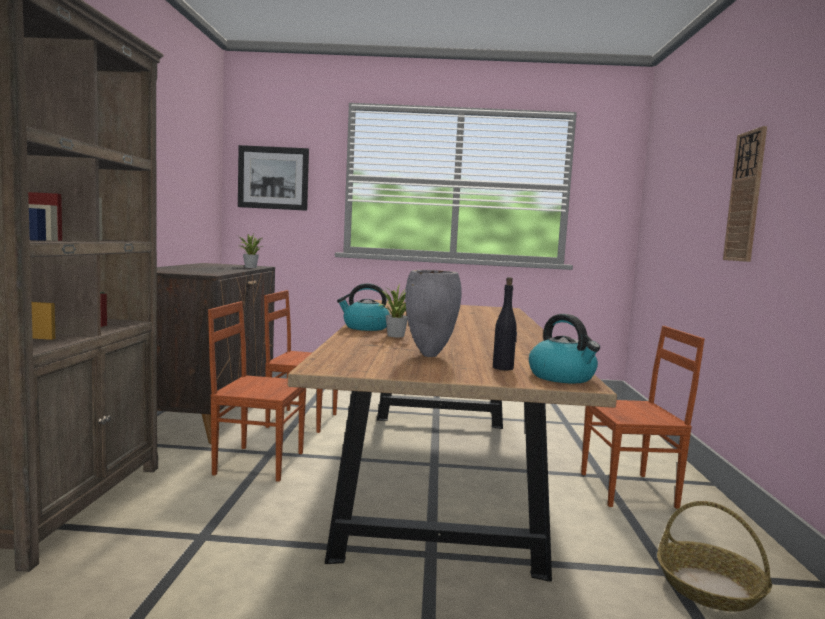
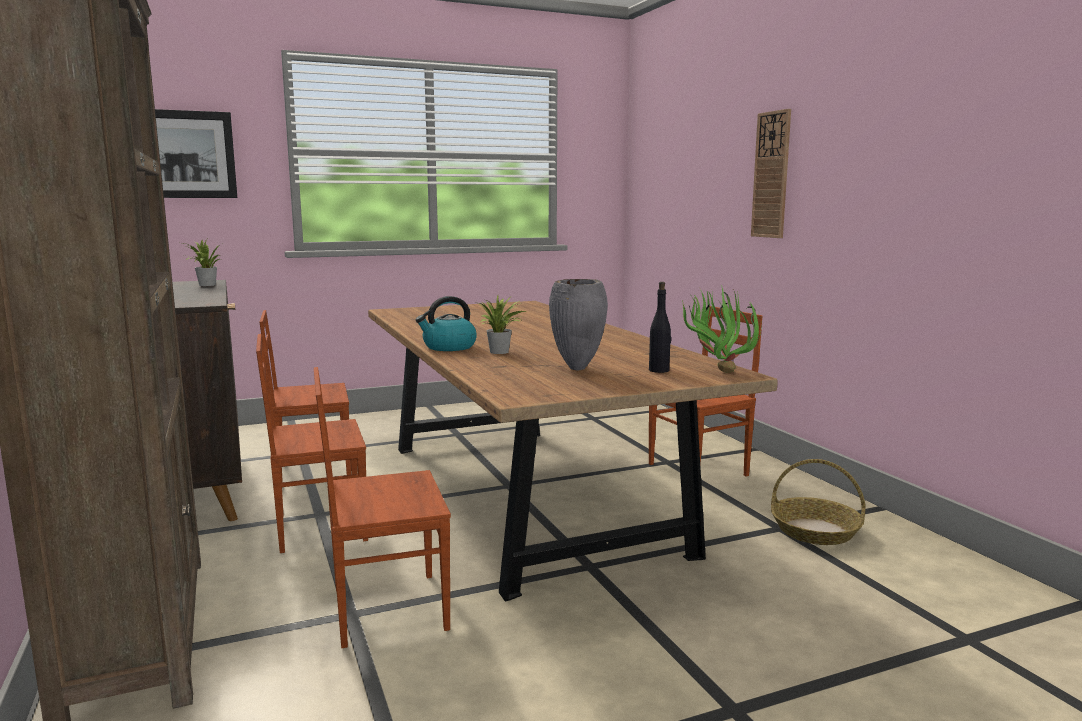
camera: 25 degrees left, 5 degrees up
kettle [529,314,600,383] -> potted plant [682,285,762,373]
none -> brown chair [314,367,451,648]

